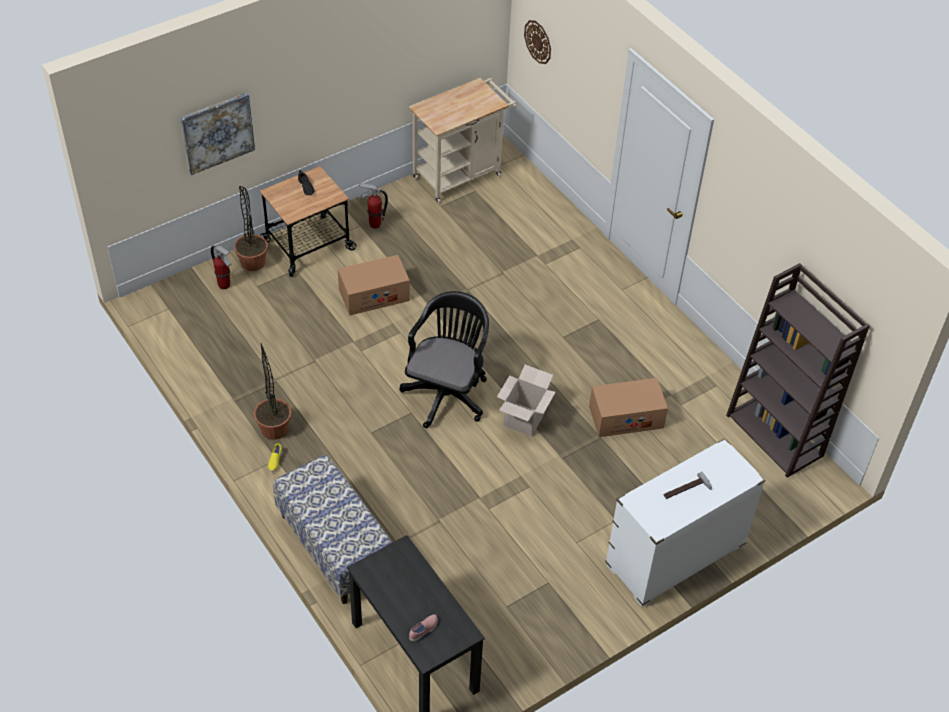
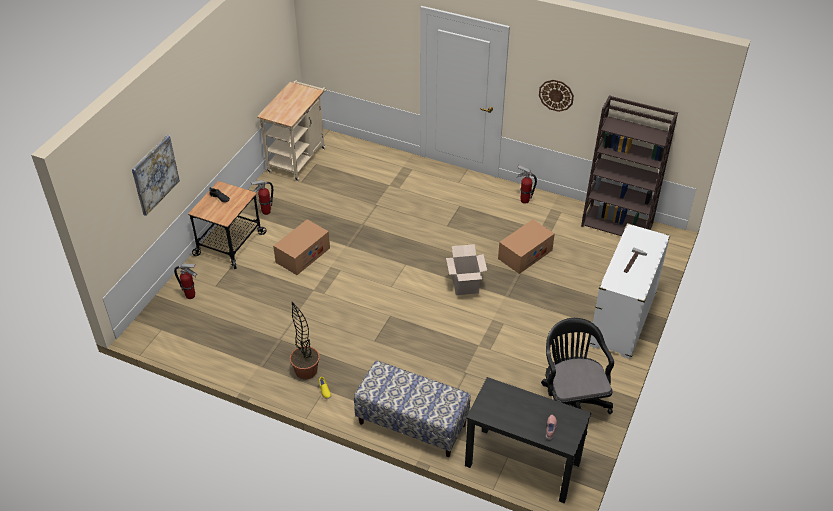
camera: 30 degrees left, 5 degrees down
potted plant [234,186,268,271] -> none
black office chair [399,291,489,428] -> black office chair moved to [541,318,614,435]
wall clock [524,20,551,64] -> wall clock moved to [539,80,574,112]
none -> fire extinguisher [517,165,537,204]

